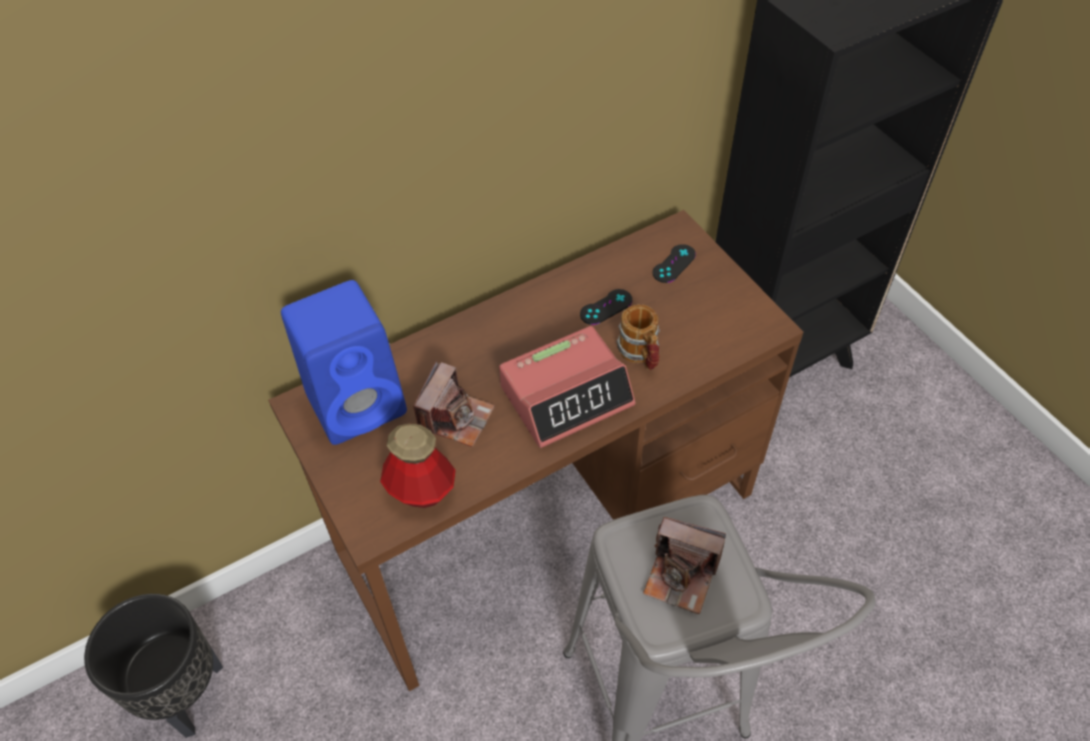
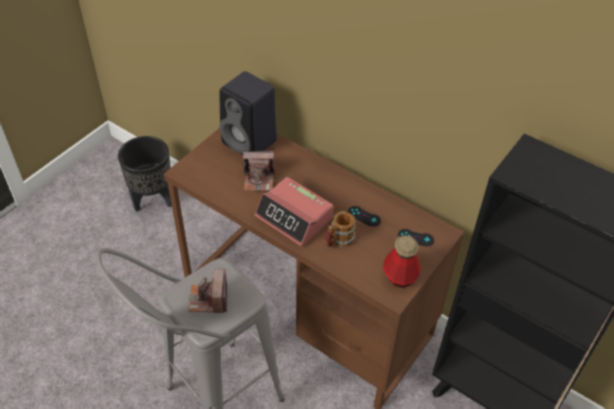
camera: 65 degrees right, 5 degrees down
blue speaker [281,280,407,445] -> black speaker [219,71,277,155]
bottle [380,424,456,508] -> bottle moved to [383,235,420,288]

